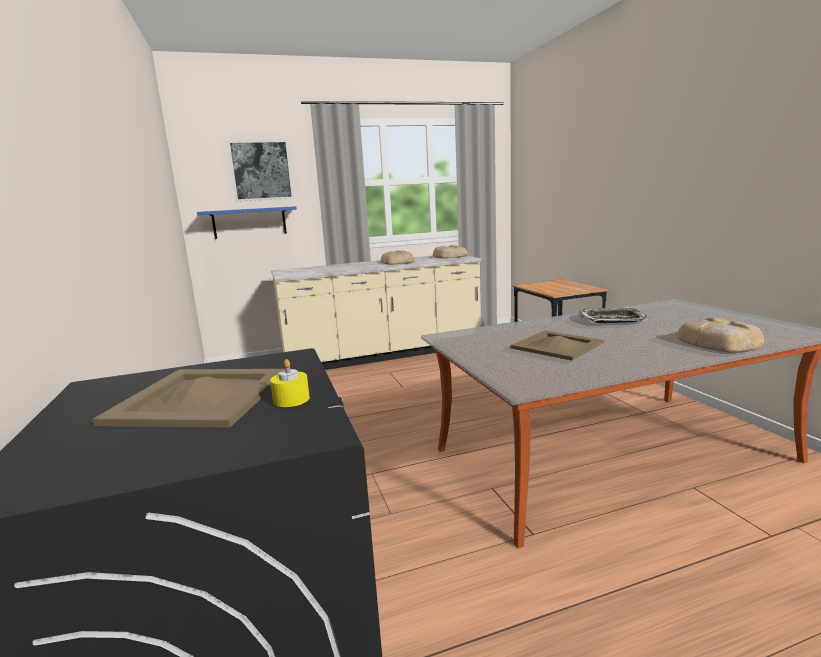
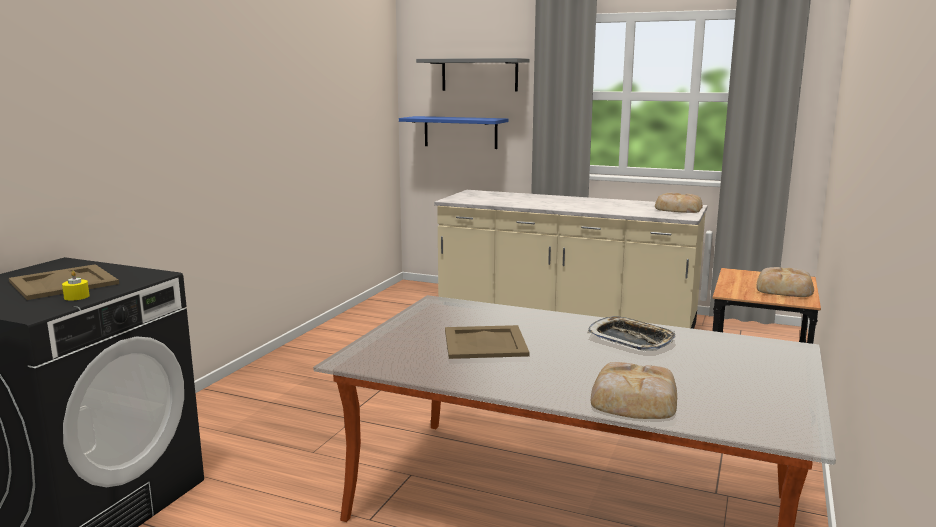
camera: 40 degrees right, 0 degrees up
picture [227,140,294,201] -> grey shelf [416,58,530,91]
bread [381,251,415,265] -> bread moved to [756,267,814,297]

